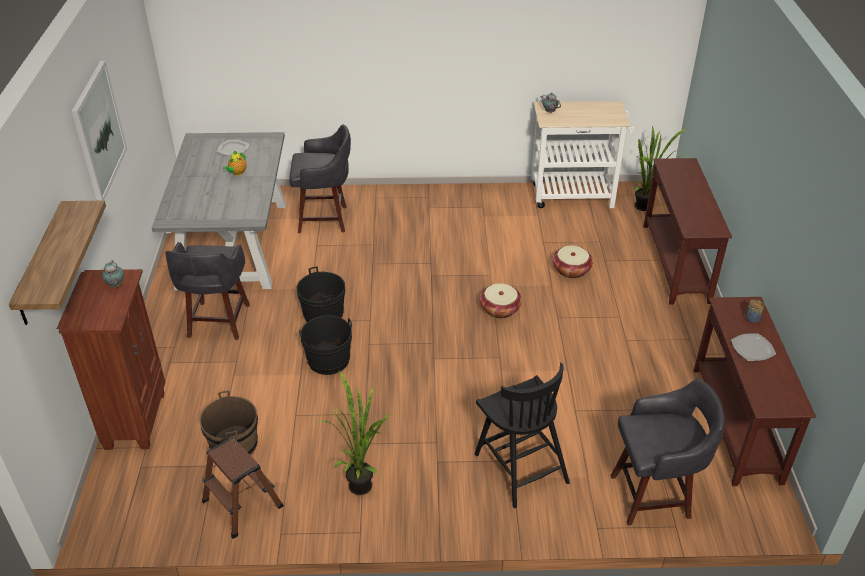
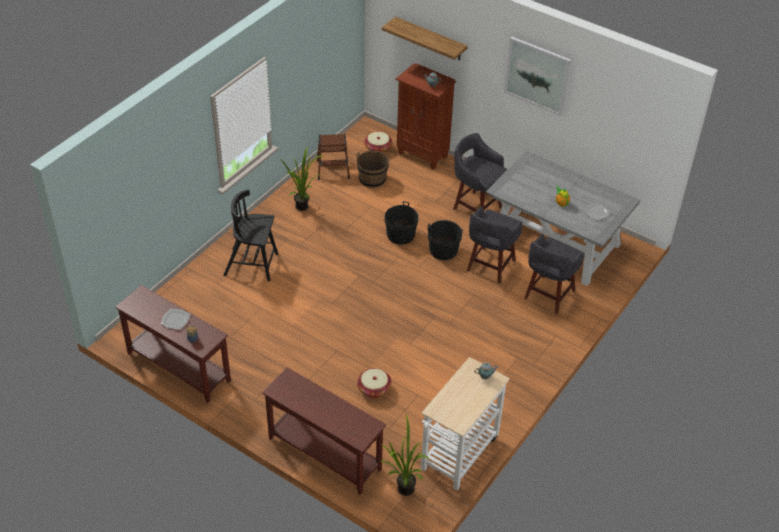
camera: 125 degrees right, 5 degrees up
basket [479,283,522,318] -> basket moved to [365,132,392,153]
grey stool [610,378,725,525] -> grey stool moved to [467,206,523,284]

